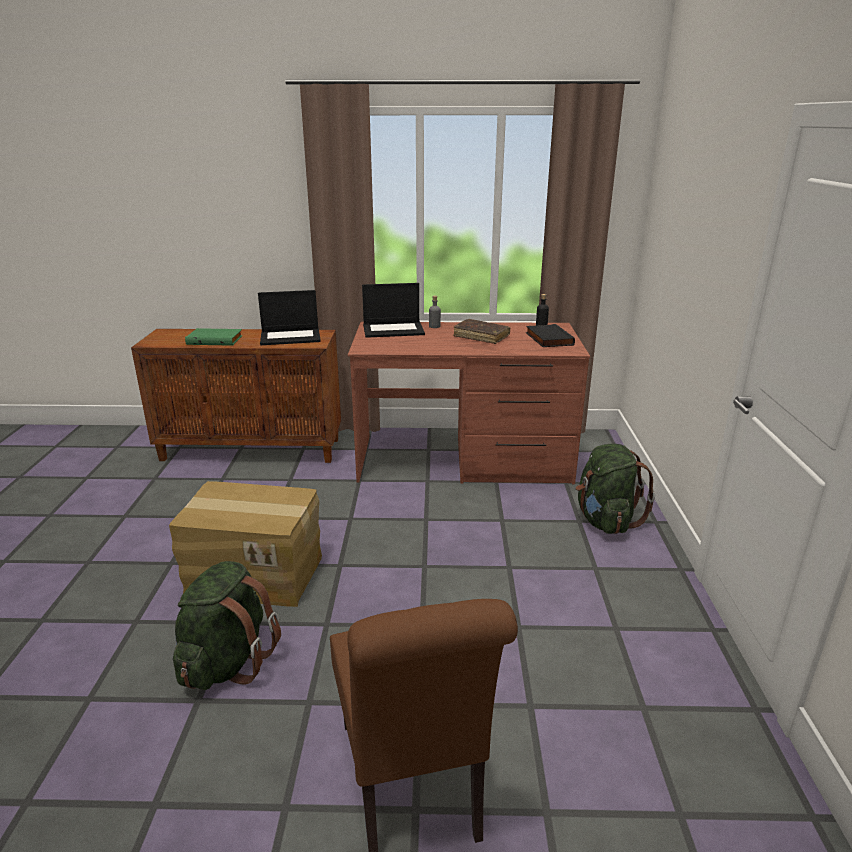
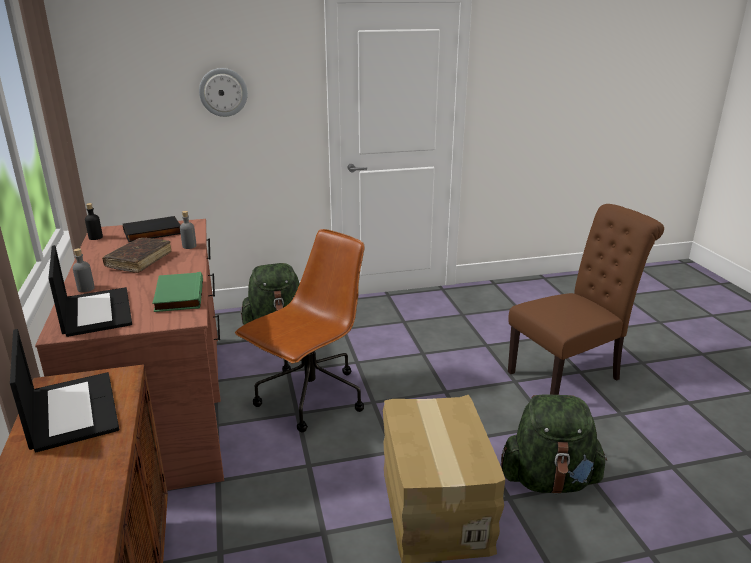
camera: 105 degrees left, 0 degrees up
green book [185,328,243,346] -> green book moved to [152,272,203,312]
none -> grey bottle [180,211,197,249]
none -> wall clock [199,68,248,117]
none -> brown office chair [235,229,364,432]

